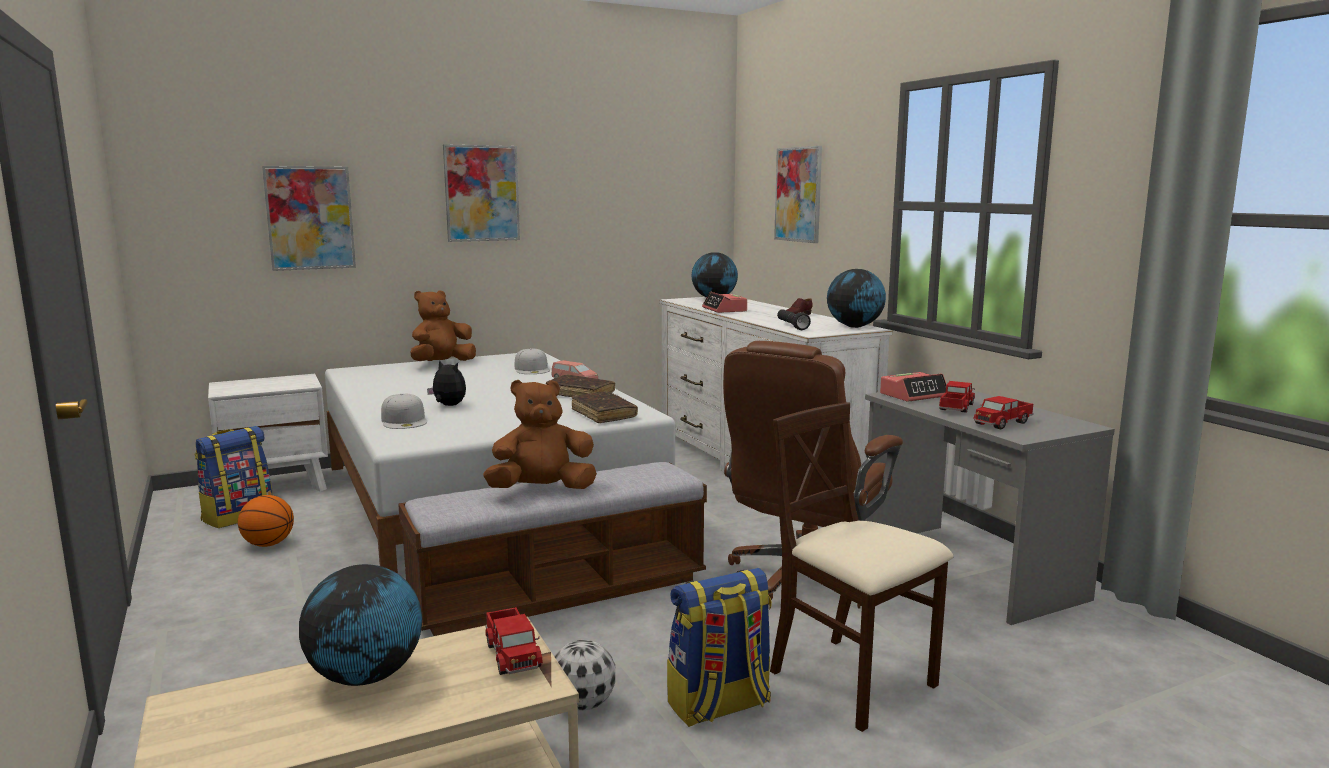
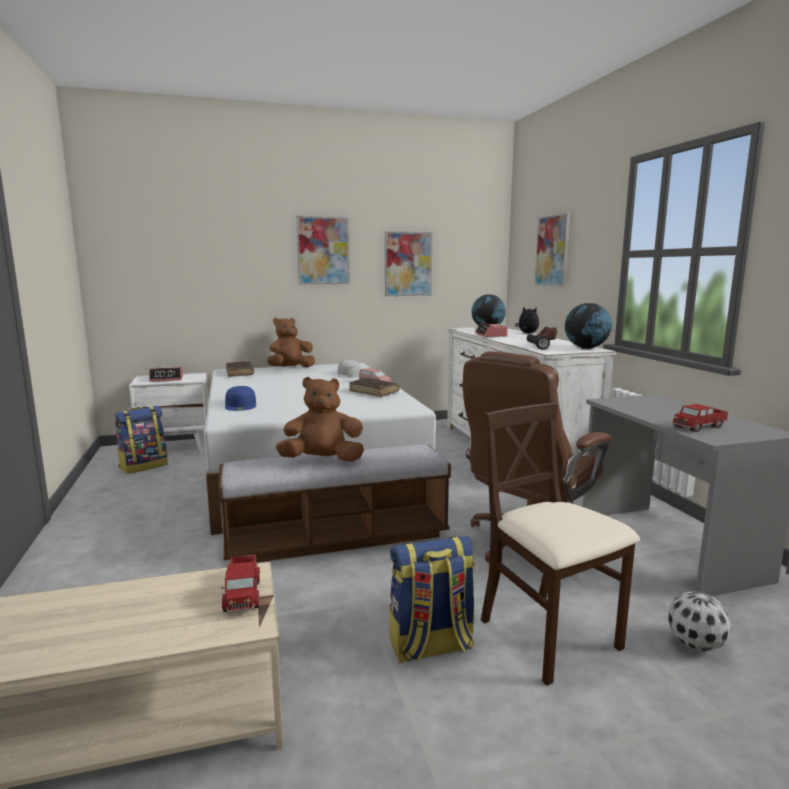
camera: 10 degrees right, 0 degrees up
basketball [238,495,294,547] -> none
picture [262,166,356,271] -> picture moved to [385,231,432,296]
globe [299,564,422,686] -> none
white cap [381,394,427,429] -> blue cap [225,386,256,411]
plush toy [427,360,466,406] -> plush toy moved to [515,307,539,334]
football [554,640,616,711] -> football moved to [668,591,731,651]
brown book [572,391,638,423] -> brown book moved to [226,361,254,377]
alarm clock [880,372,947,402] -> alarm clock moved to [149,367,183,382]
toy truck [939,381,975,413] -> none

